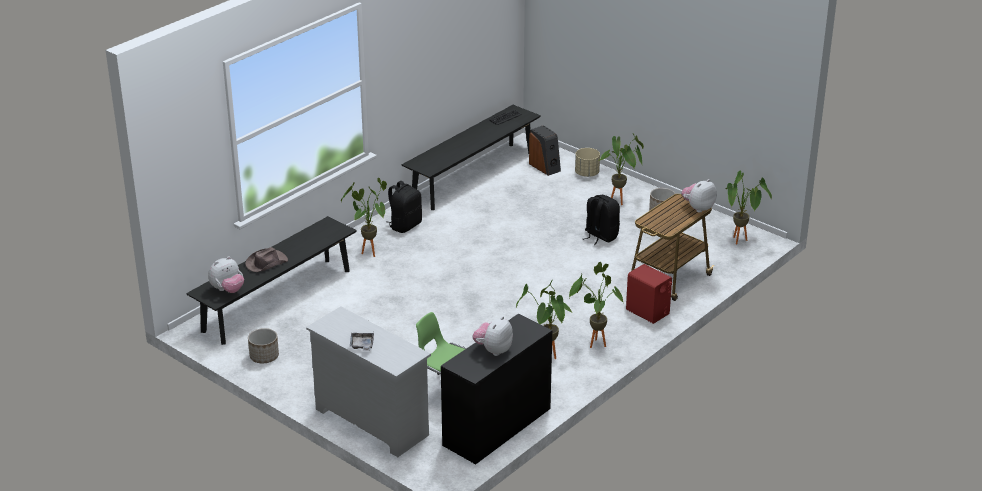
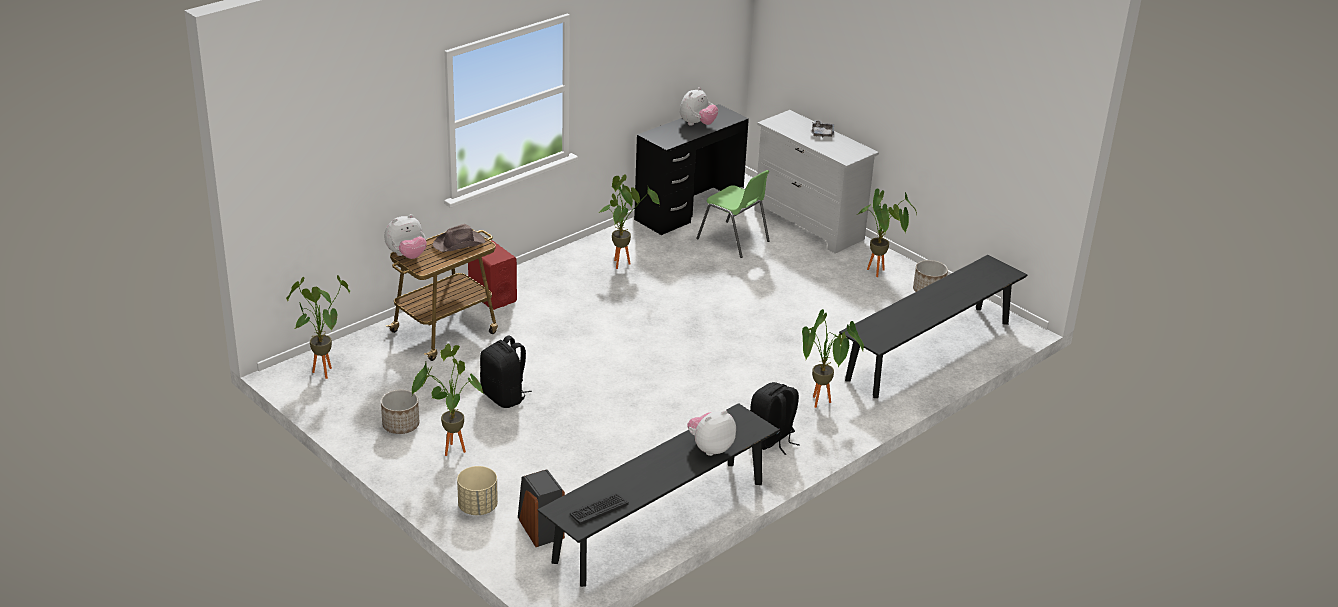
camera: 175 degrees left, 0 degrees up
plush toy [208,256,244,293] -> plush toy moved to [687,410,736,456]
brown hat [245,247,288,272] -> brown hat moved to [433,224,485,252]
potted plant [569,262,624,348] -> potted plant moved to [857,189,917,277]

